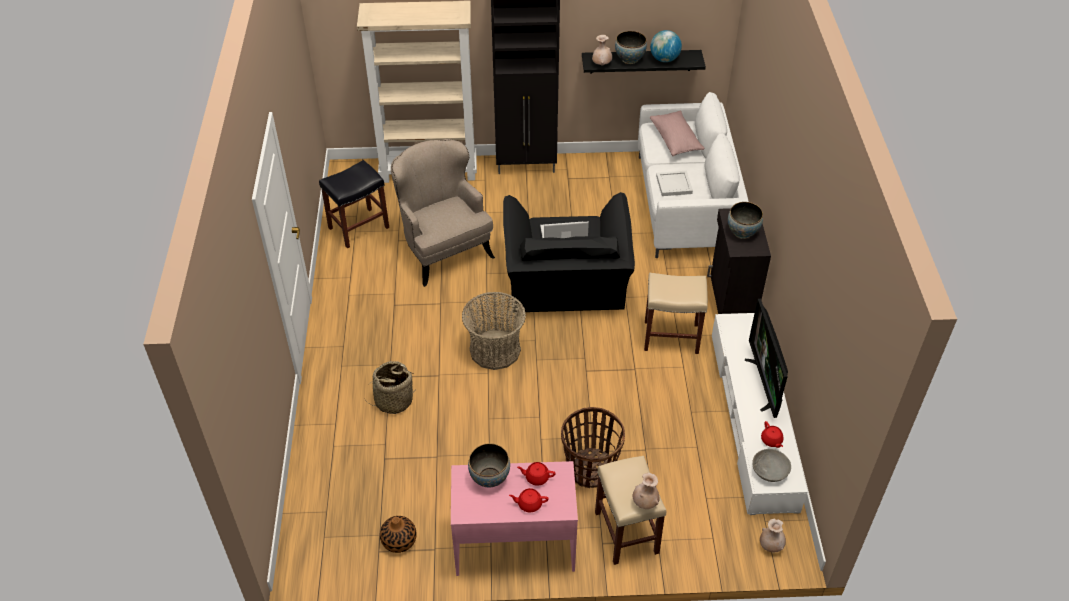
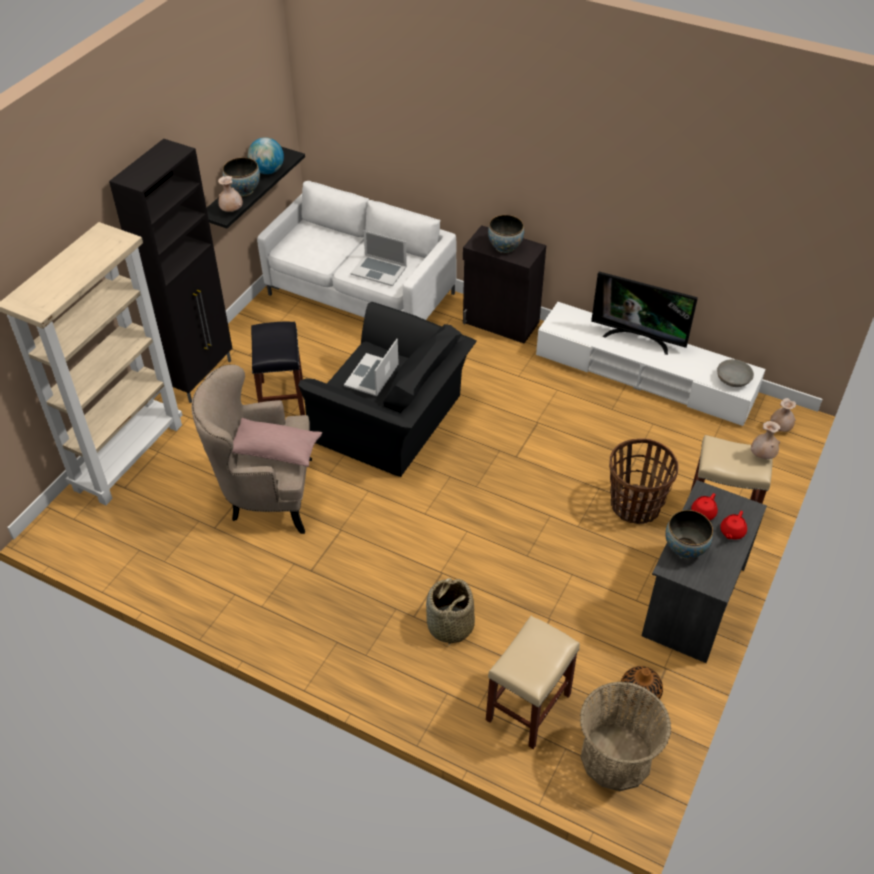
camera: 60 degrees left, 0 degrees up
black stool [319,160,389,248] -> black stool moved to [251,322,305,416]
pink desk [451,461,578,576] -> grey desk [641,480,767,663]
basket [462,292,526,370] -> basket moved to [580,682,671,791]
beige stool [644,273,708,354] -> beige stool moved to [486,616,580,749]
pink pillow [649,111,705,156] -> pink pillow moved to [232,418,322,467]
white tray [656,171,693,196] -> laptop [351,230,407,286]
red teapot [761,421,784,448] -> none

